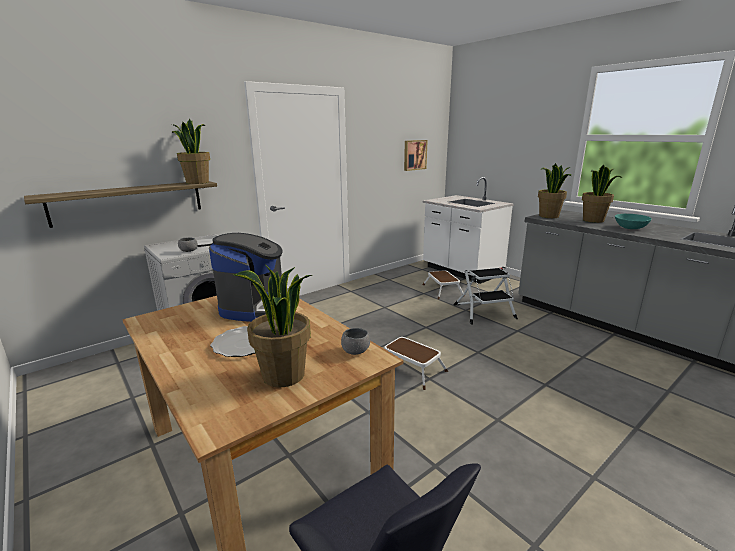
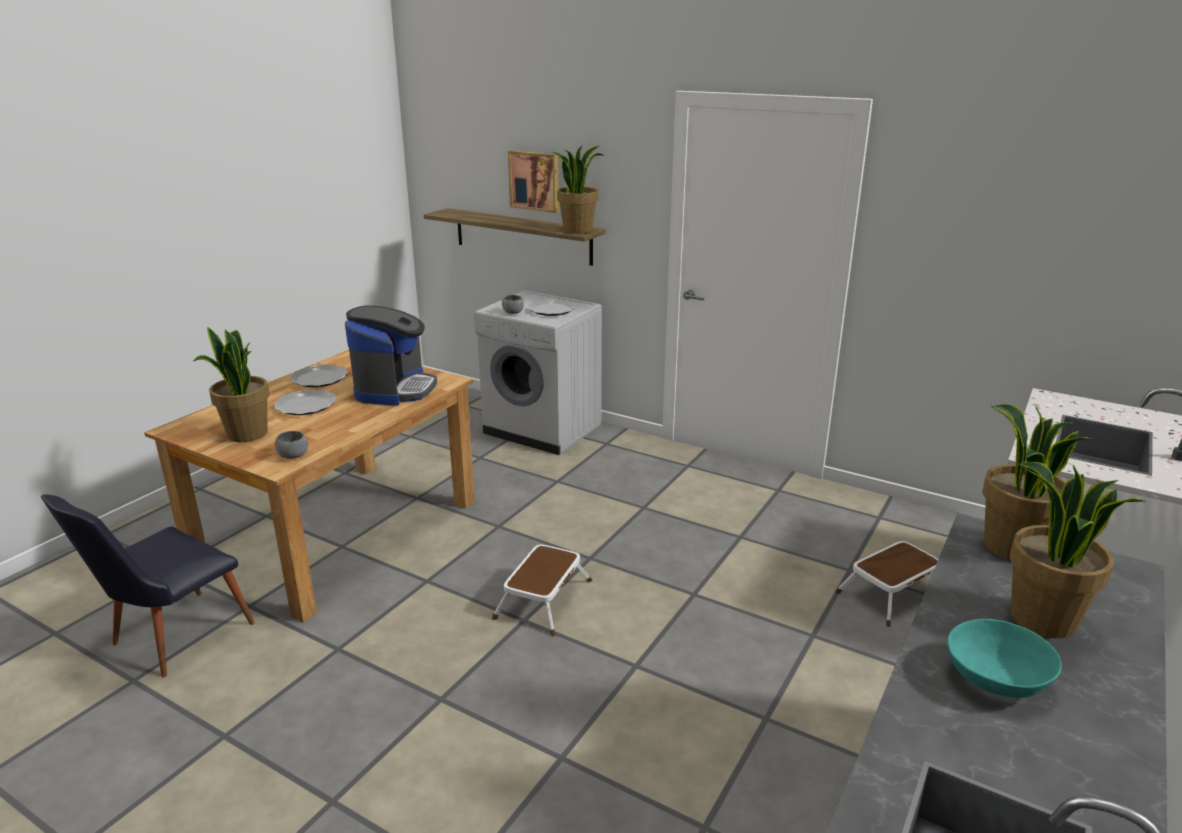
camera: 70 degrees right, 5 degrees up
coffee machine [209,233,288,322] -> coffee machine turned 75 degrees counterclockwise [345,305,437,405]
picture [404,140,428,171] -> picture moved to [508,150,559,213]
step ladder [453,267,518,325] -> none
none -> plate [290,365,349,387]

